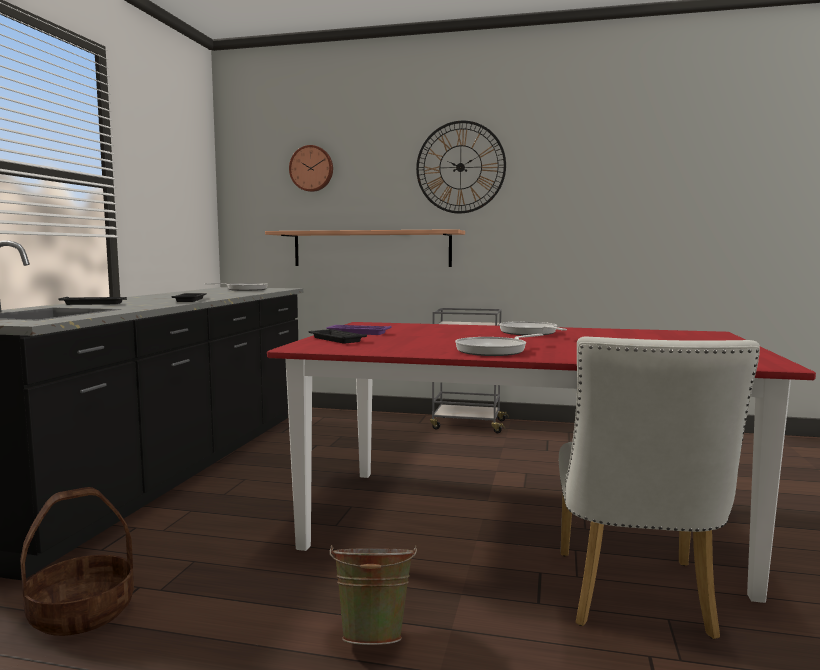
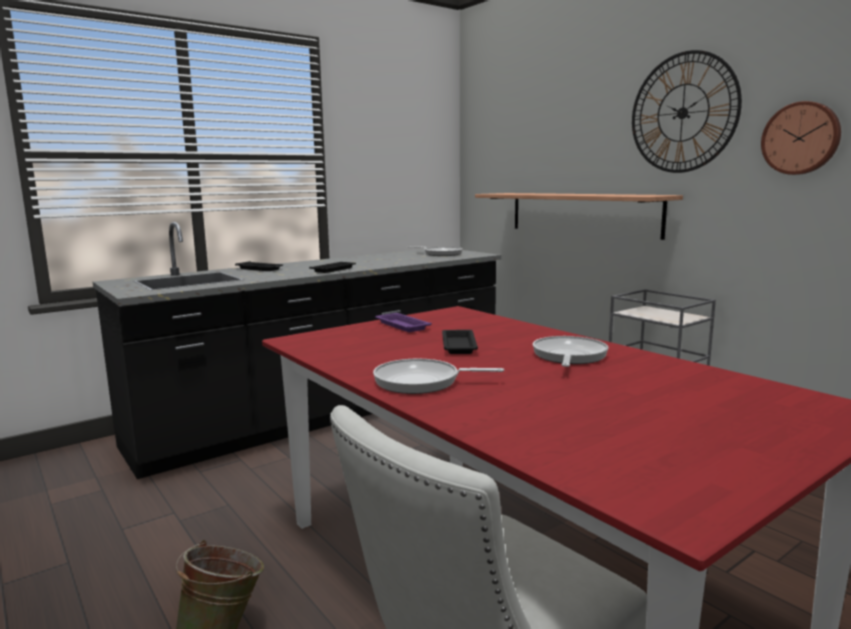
camera: 40 degrees right, 5 degrees up
basket [20,487,134,636] -> none
wall clock [289,145,333,192] -> wall clock moved to [761,101,841,175]
black tray [308,329,367,344] -> black tray moved to [442,330,478,354]

